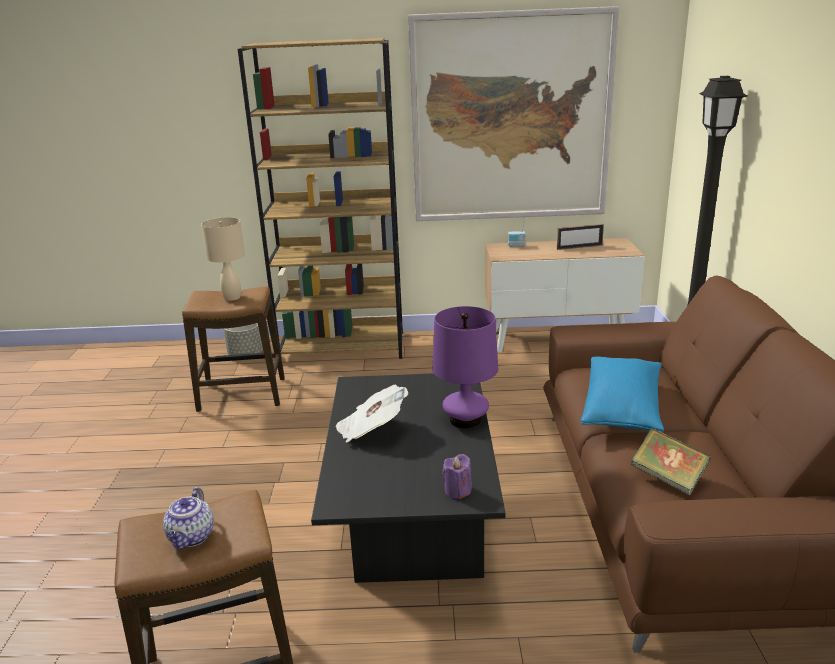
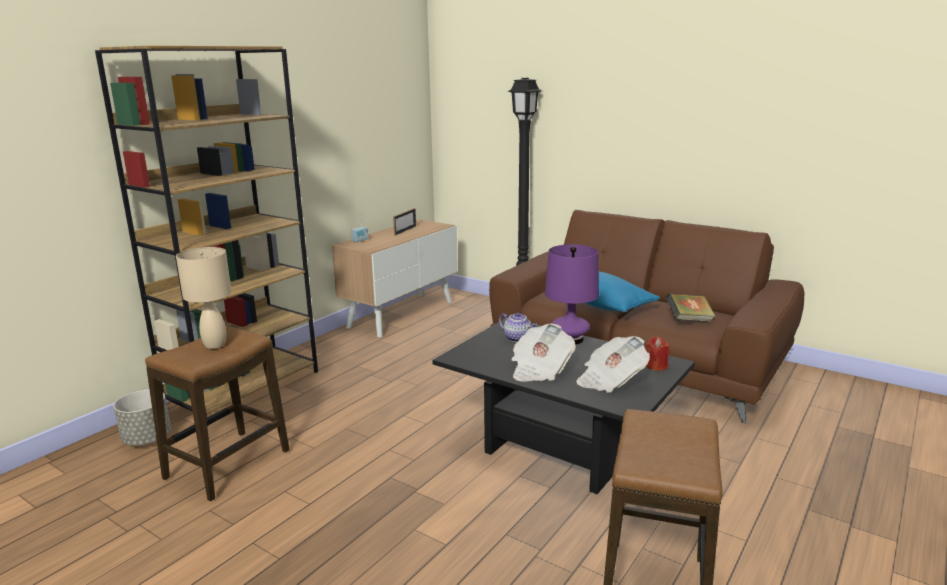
camera: 55 degrees left, 5 degrees down
teapot [163,487,214,549] -> teapot moved to [499,312,537,342]
picture [408,6,620,221] -> none
purple candle [442,454,472,499] -> red candle [646,337,669,371]
none -> newspaper [576,336,650,393]

